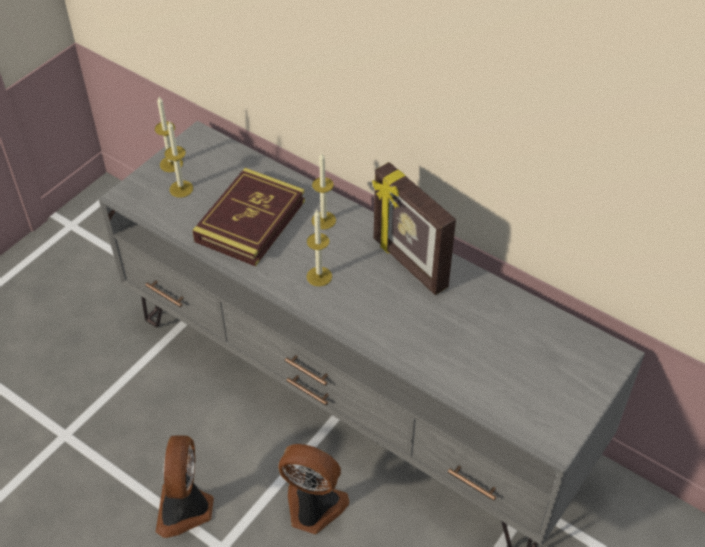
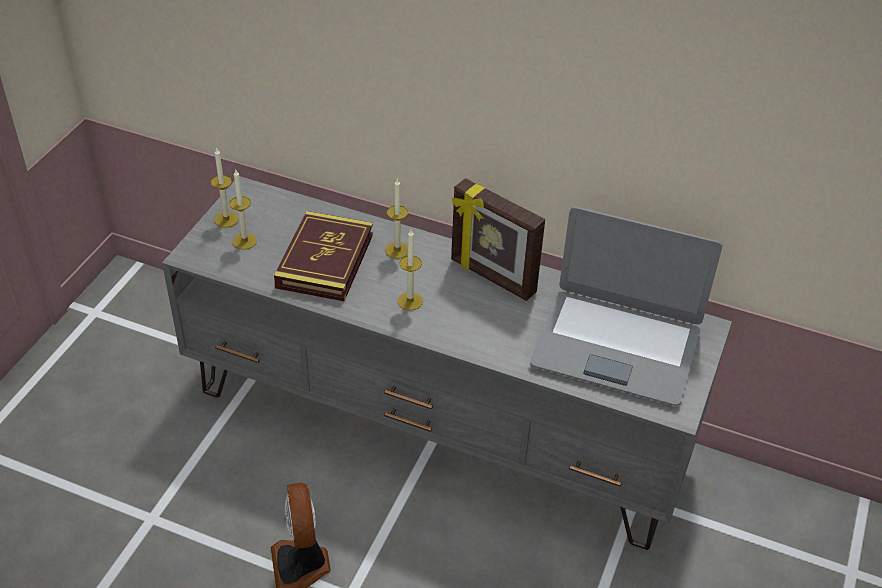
camera: 15 degrees left, 5 degrees down
fan [278,444,349,534] -> none
none -> laptop [530,206,722,406]

